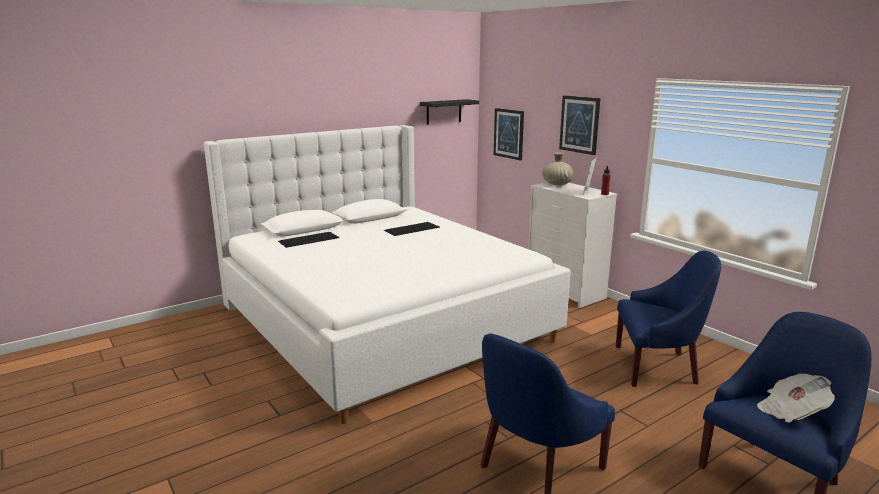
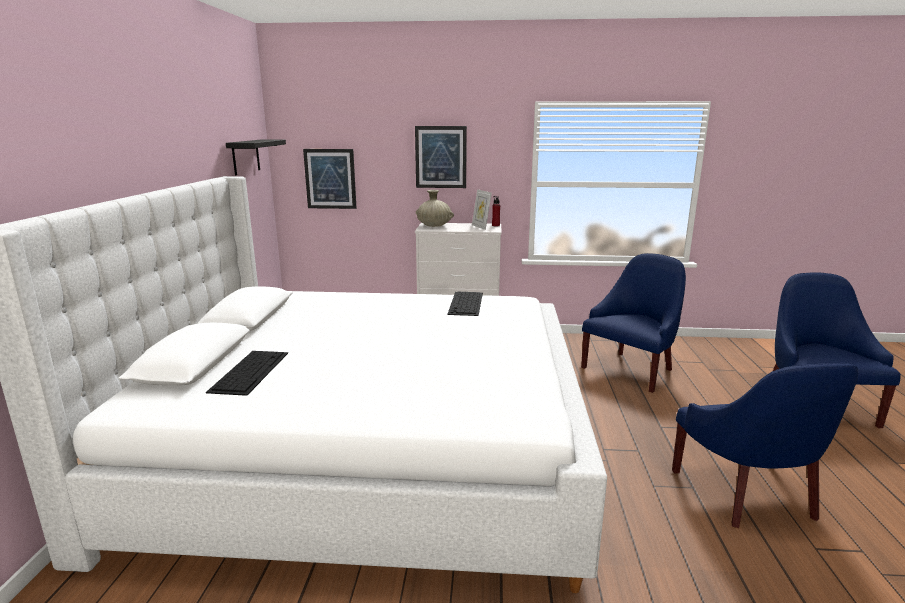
camera: 50 degrees left, 0 degrees up
keyboard [384,222,440,236] -> keyboard moved to [447,292,483,316]
newspaper [757,374,835,423] -> none

